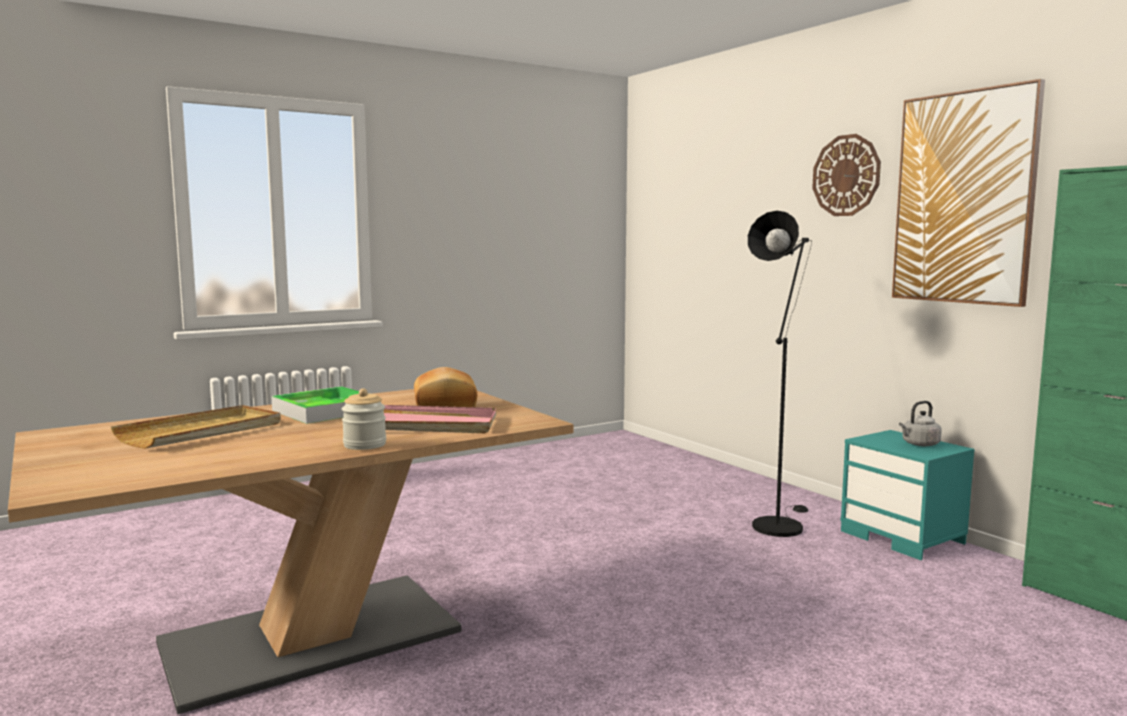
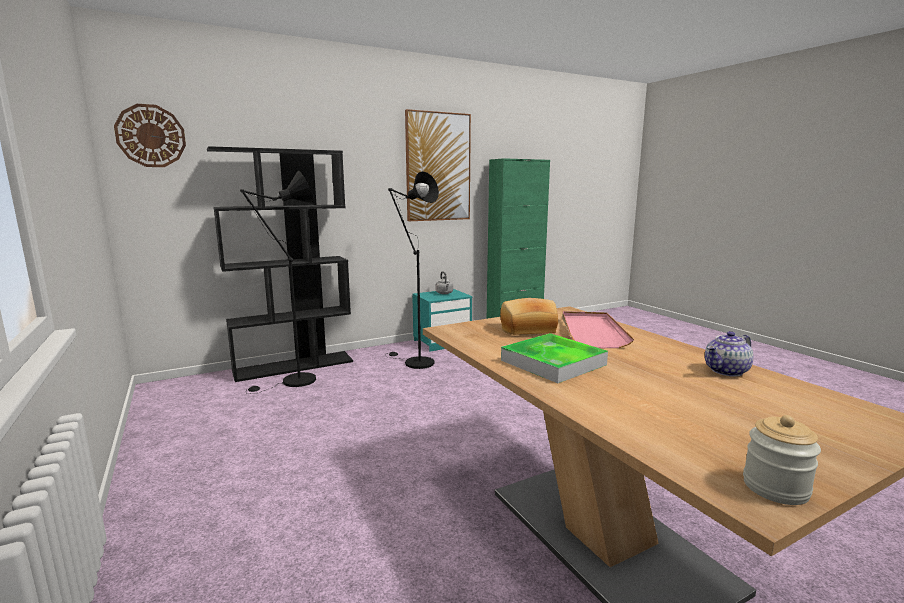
camera: 85 degrees left, 5 degrees up
beige tray [111,405,281,449] -> none
jar [342,389,386,450] -> jar moved to [743,415,821,505]
wall clock [812,134,881,216] -> wall clock moved to [114,104,186,167]
none -> black bookcase [207,146,353,382]
none -> black floor lamp [240,171,316,393]
none -> teapot [705,331,753,377]

